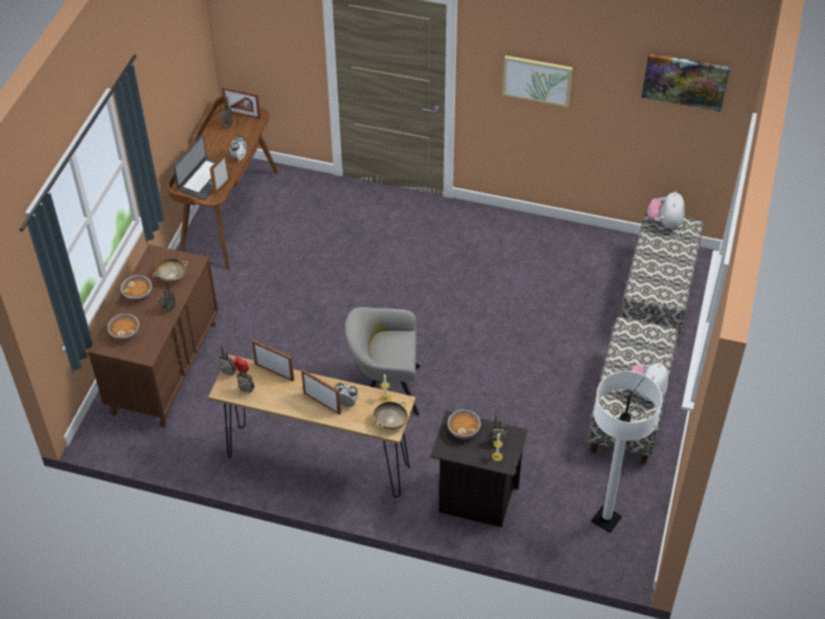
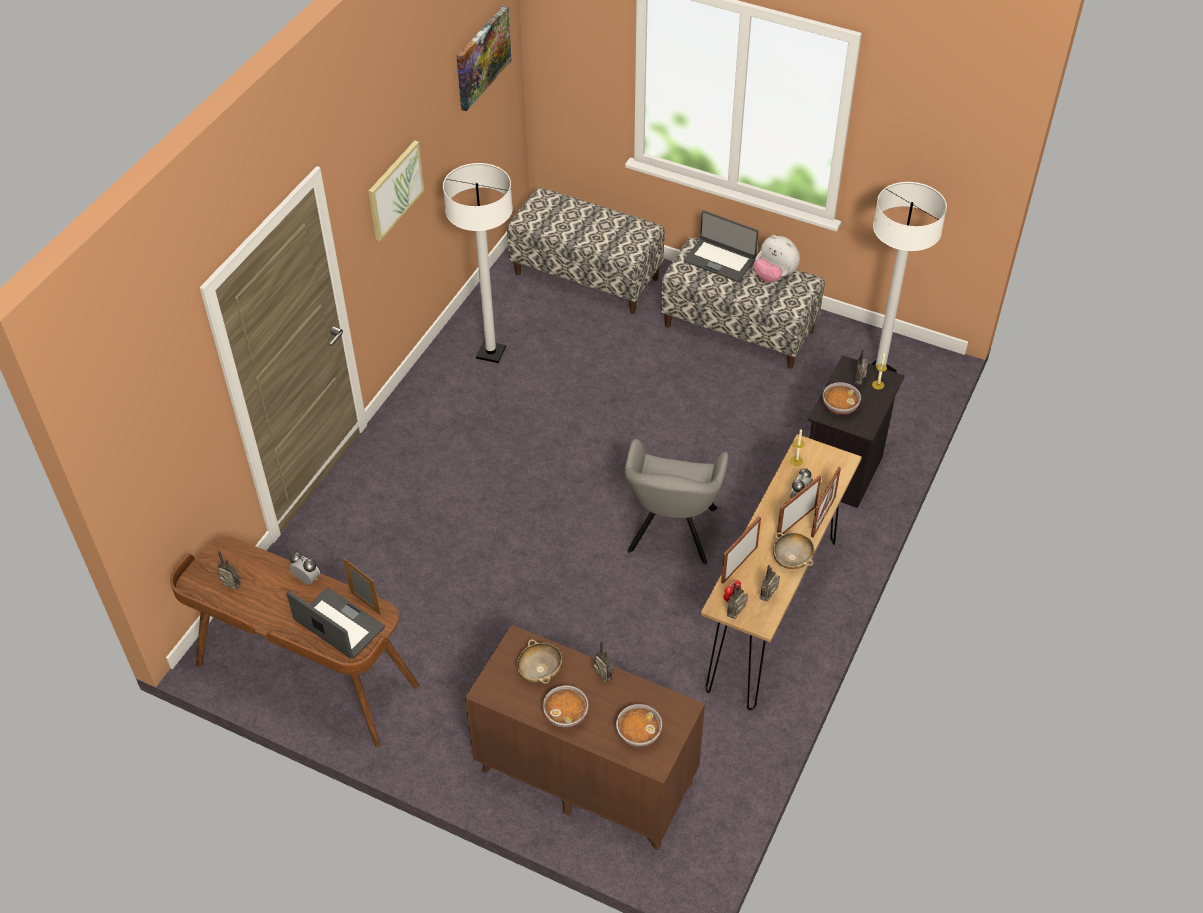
camera: 80 degrees left, 0 degrees up
picture frame [222,87,261,119] -> picture frame moved to [811,467,841,537]
beige bowl [373,402,408,430] -> beige bowl moved to [773,532,814,569]
plush toy [648,191,684,229] -> none
none -> white floor lamp [443,163,513,363]
none -> laptop [684,210,759,282]

